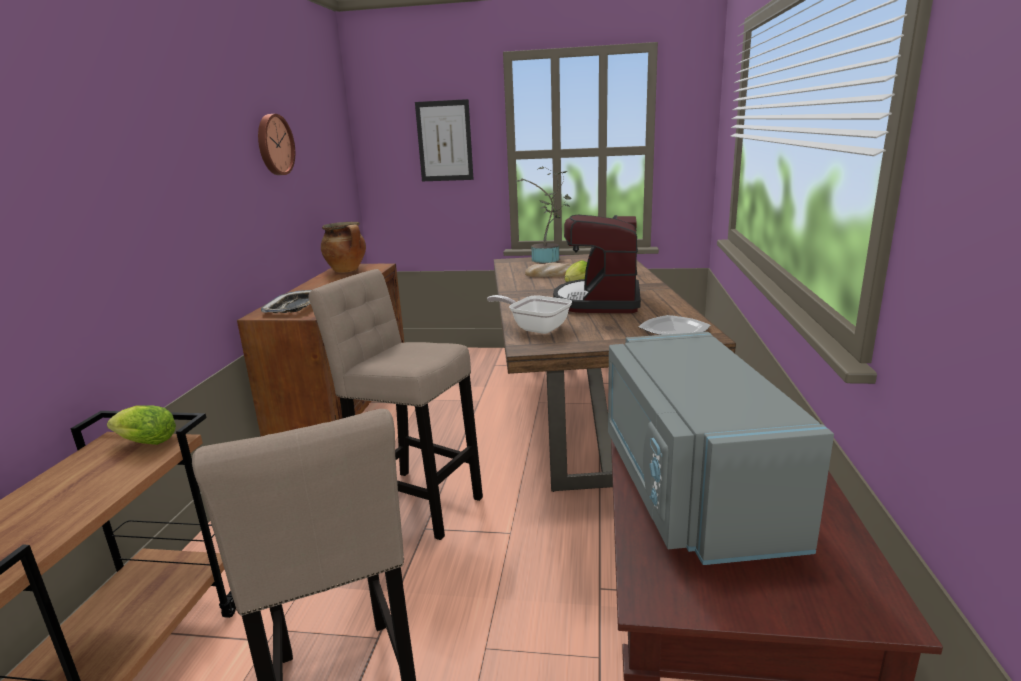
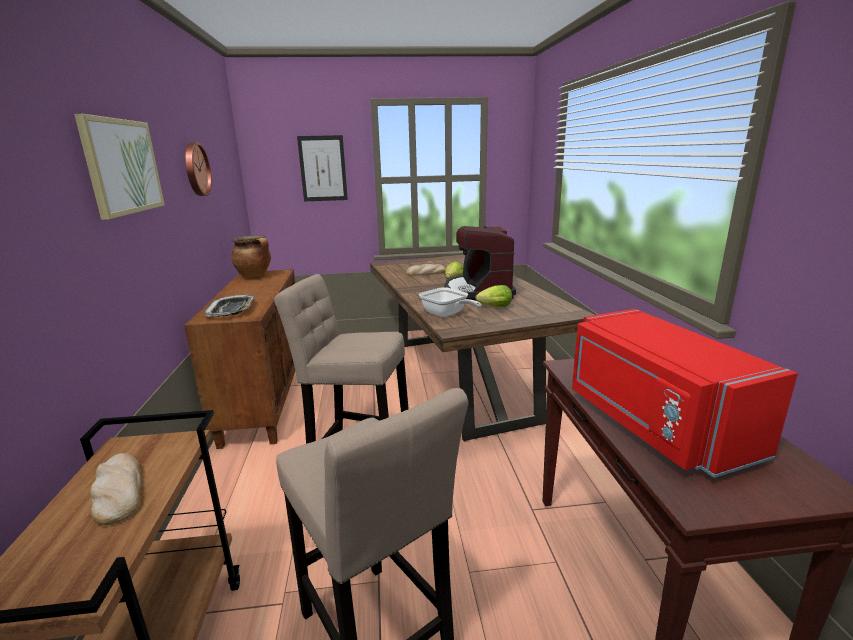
camera: 15 degrees left, 0 degrees up
lettuce [107,405,176,445] -> lettuce moved to [475,285,512,307]
frying pan [487,295,572,334] -> frying pan turned 150 degrees counterclockwise [419,287,482,317]
potted plant [516,167,571,263] -> none
grey microwave [608,332,834,565] -> red microwave [572,309,798,478]
plate [639,315,711,335] -> none
none -> picture [74,114,165,220]
none -> bread [90,453,141,525]

